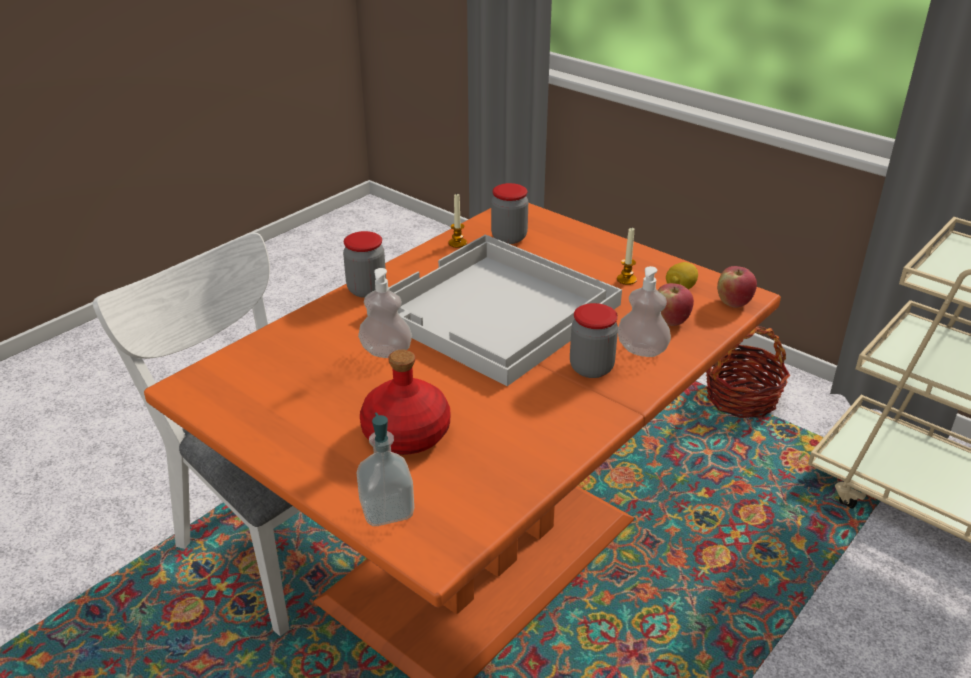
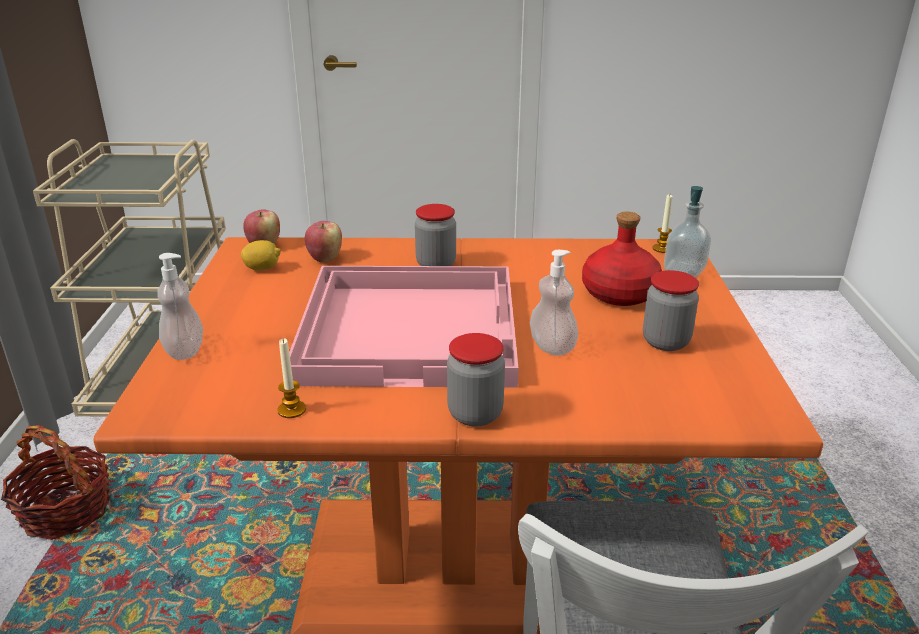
camera: 130 degrees left, 5 degrees down
white tray [367,235,622,386] -> pink tray [289,266,519,388]
jar [491,183,528,244] -> jar moved to [643,270,699,351]
candle [617,228,637,285] -> candle moved to [652,194,672,253]
soap dispenser [618,266,671,357] -> soap dispenser moved to [157,253,203,360]

